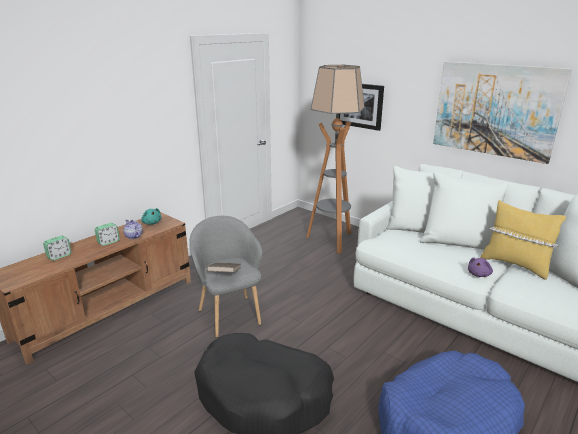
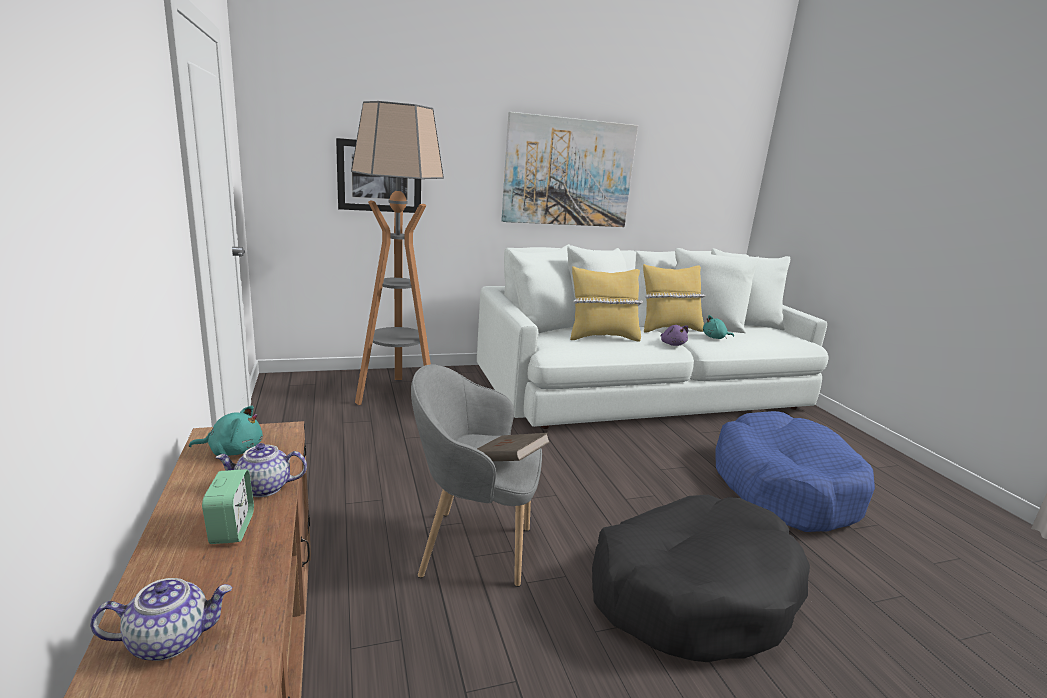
camera: 60 degrees left, 5 degrees down
alarm clock [43,235,72,261] -> teapot [90,578,232,661]
none -> yellow pillow [570,266,643,342]
none -> turquoise plush toy [703,315,734,339]

